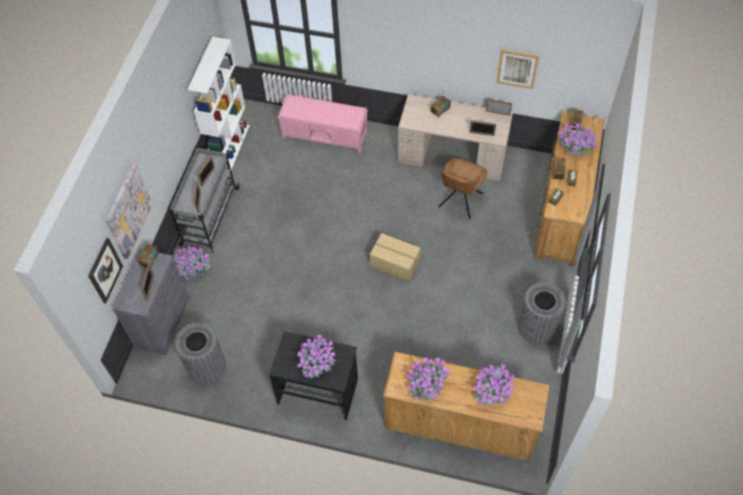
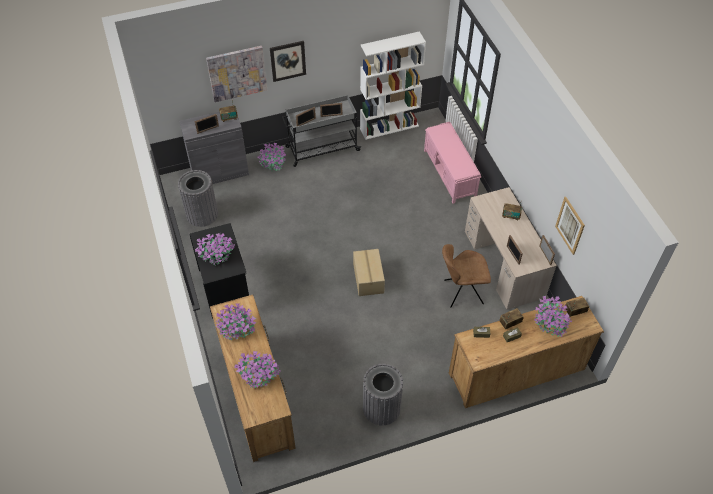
camera: 55 degrees right, 5 degrees down
picture [88,238,123,303] -> picture moved to [270,41,306,82]

